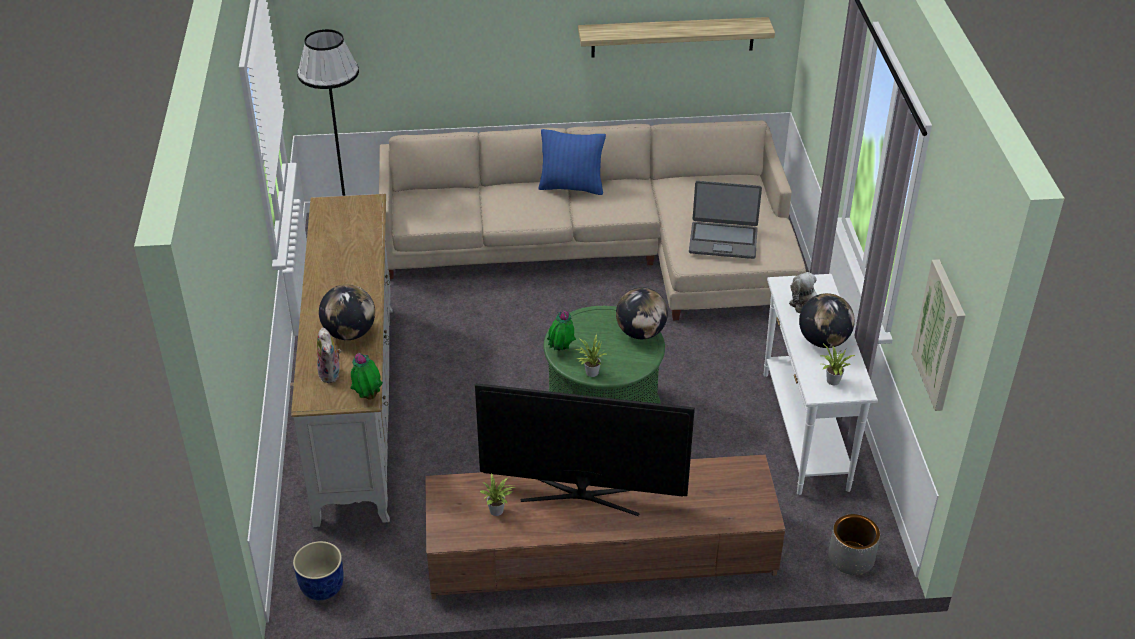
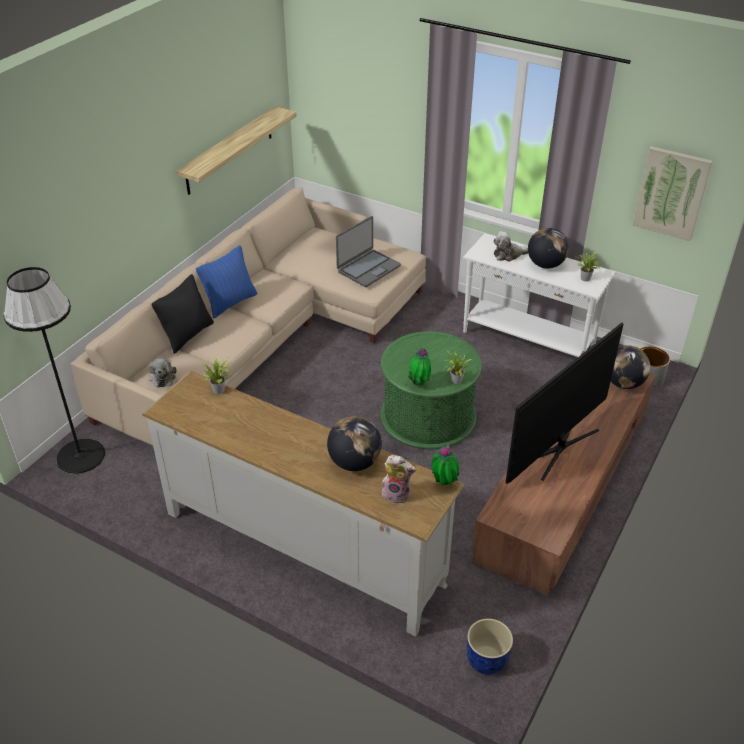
camera: 55 degrees left, 0 degrees up
potted plant [480,472,515,516] -> potted plant moved to [201,357,232,394]
globe [616,287,668,339] -> globe moved to [611,346,650,389]
none -> plush toy [148,357,177,388]
none -> black pillow [152,274,214,354]

